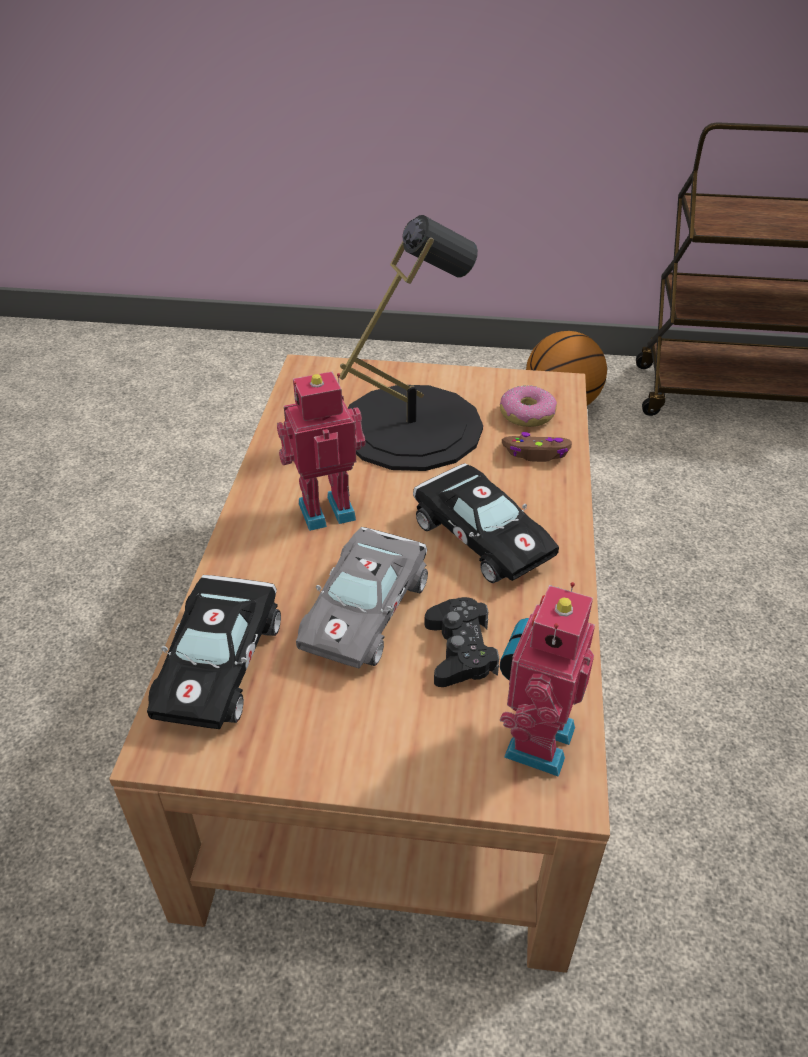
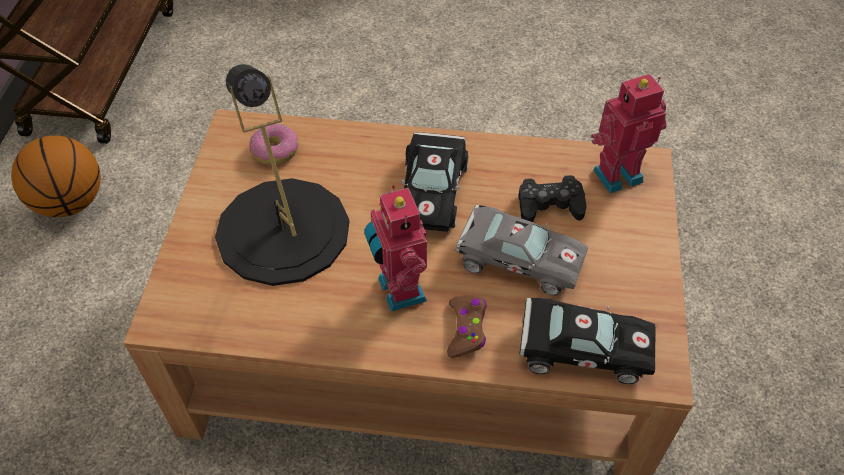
camera: 90 degrees left, 10 degrees up
black toy car [413,463,559,583] -> black toy car turned 135 degrees clockwise [401,132,468,232]
toy robot [500,582,595,777] -> toy robot turned 135 degrees clockwise [591,74,667,193]
brown game controller [502,432,572,462] -> brown game controller moved to [447,295,487,358]

